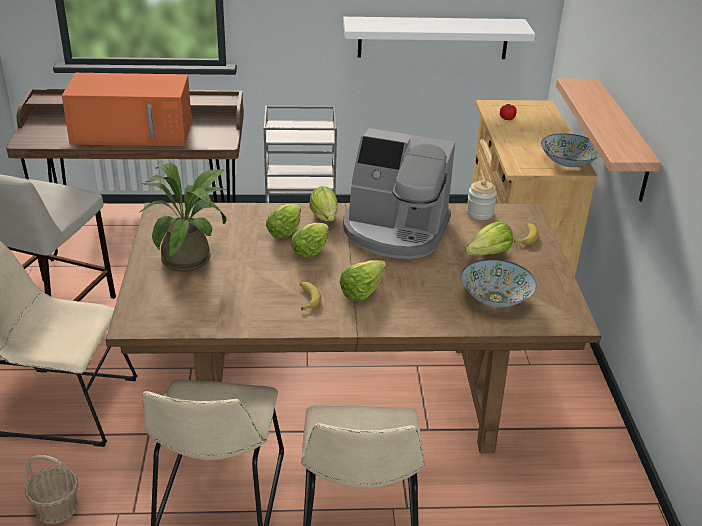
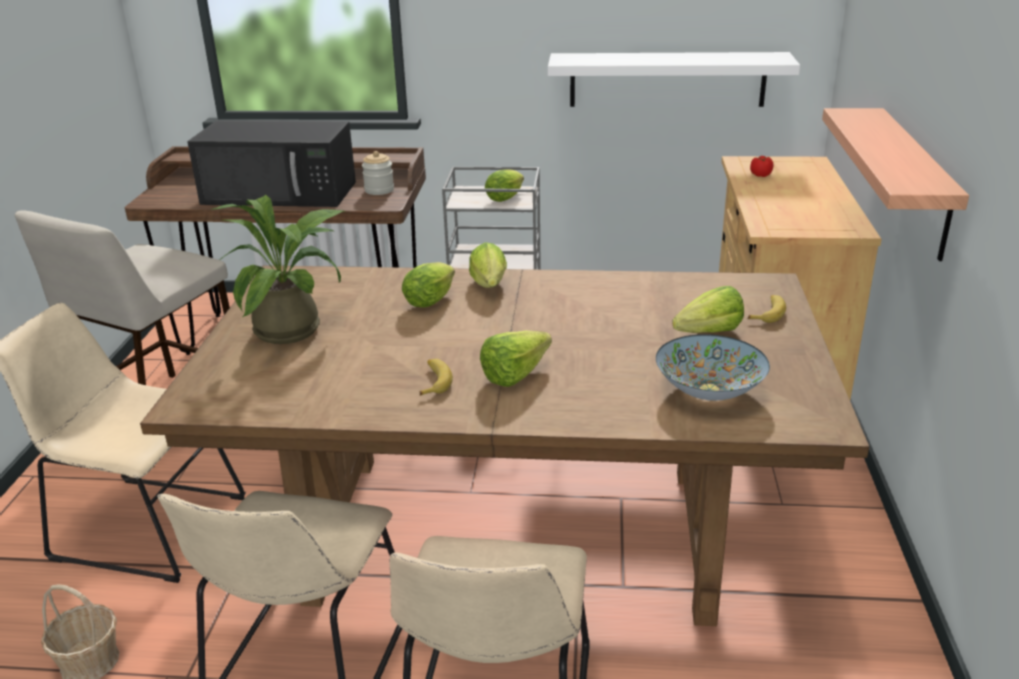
camera: 10 degrees right, 5 degrees down
orange microwave [62,73,192,146] -> black microwave [187,120,356,207]
lettuce [291,223,329,258] -> lettuce moved to [485,169,524,202]
coffee machine [343,128,455,259] -> none
jar [466,180,497,220] -> jar moved to [362,151,394,195]
bowl [541,133,599,167] -> none

